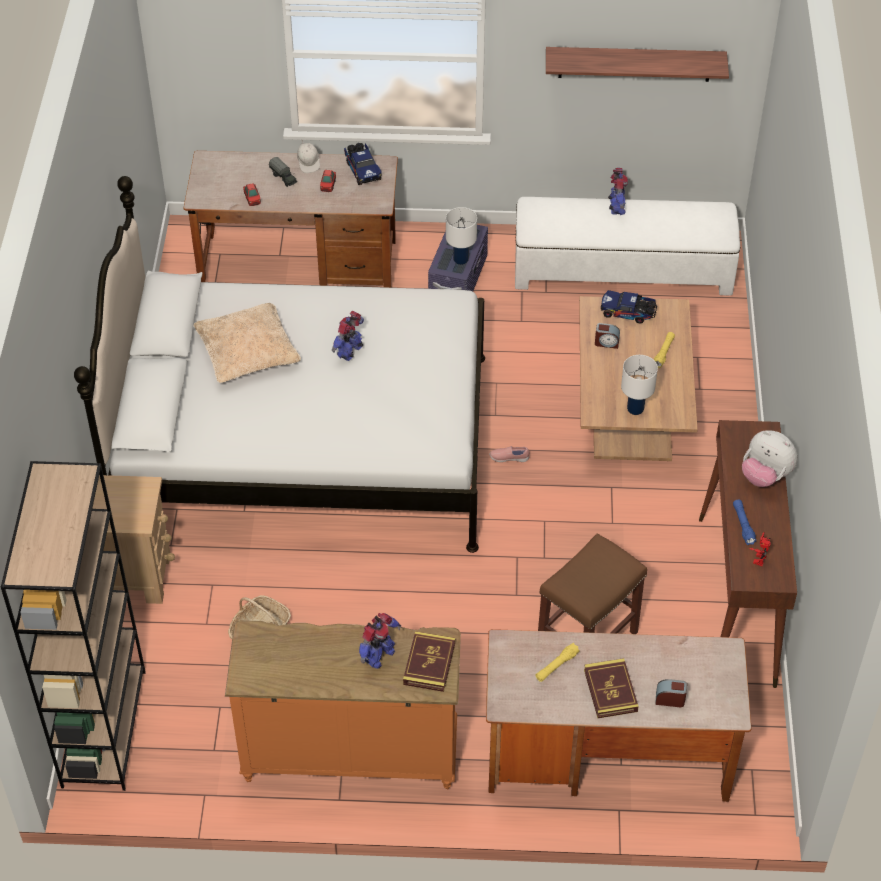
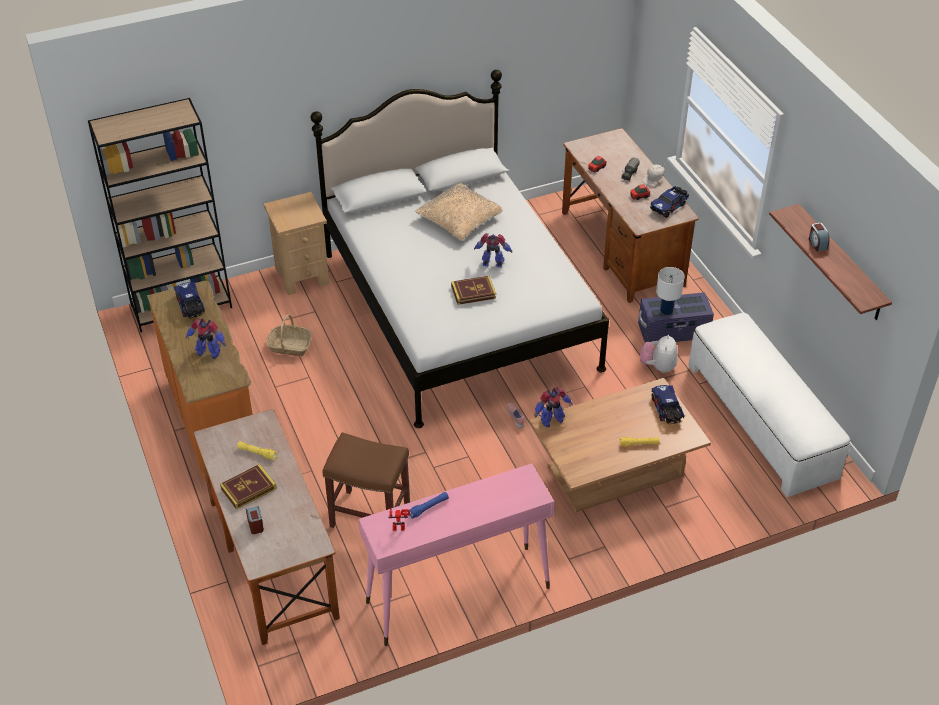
camera: 65 degrees right, 5 degrees down
book [403,631,455,692] -> book moved to [451,276,496,305]
alarm clock [595,323,620,349] -> alarm clock moved to [809,223,830,251]
toy robot [608,168,629,215] -> toy robot moved to [534,387,573,427]
white table lamp [621,355,658,415] -> none
brown console table [699,420,797,688] -> pink console table [359,463,555,646]
plush toy [742,430,798,487] -> plush toy moved to [640,335,678,373]
none -> toy truck [174,282,205,319]

